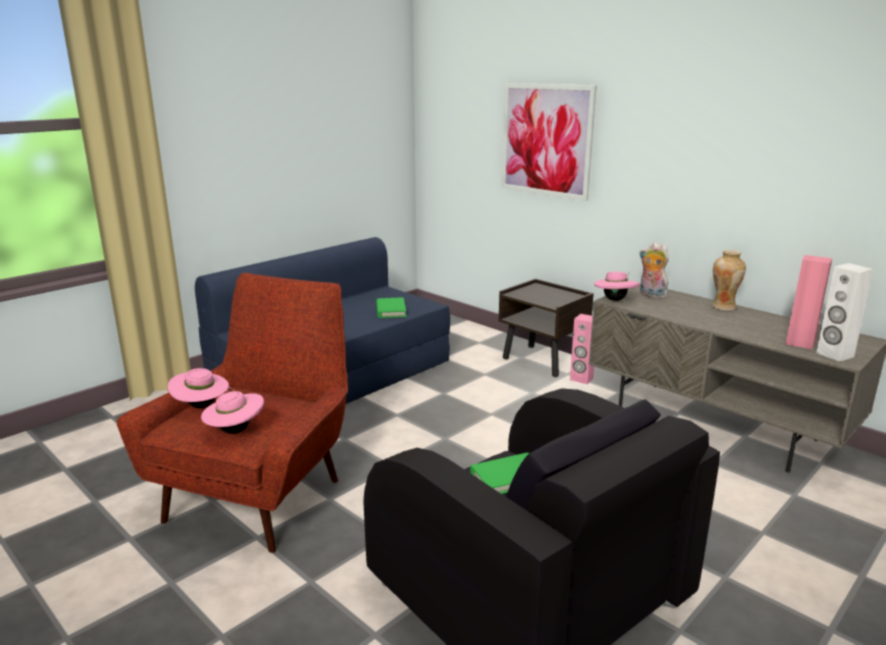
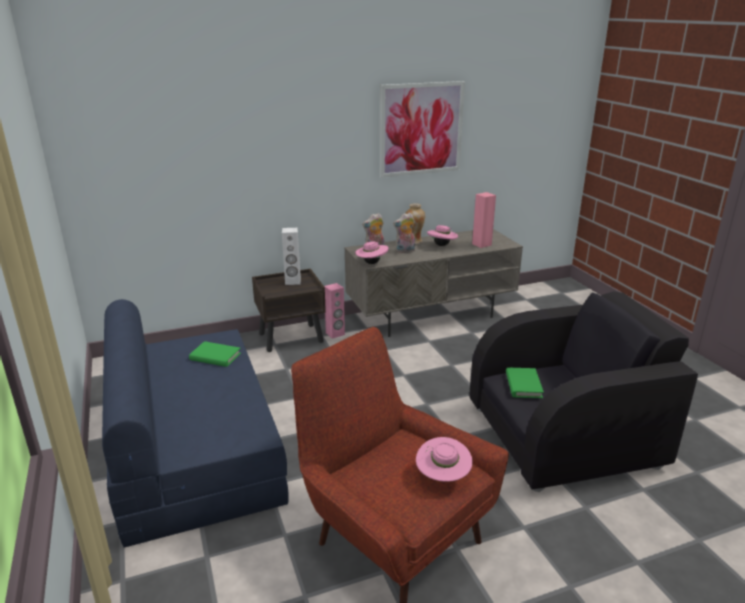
camera: 65 degrees left, 5 degrees up
pink hat [168,368,229,408] -> pink hat moved to [427,225,458,246]
picture [501,83,597,201] -> picture moved to [380,81,465,178]
white speaker [816,263,873,362] -> white speaker moved to [282,228,301,285]
none -> plush toy [393,213,415,253]

